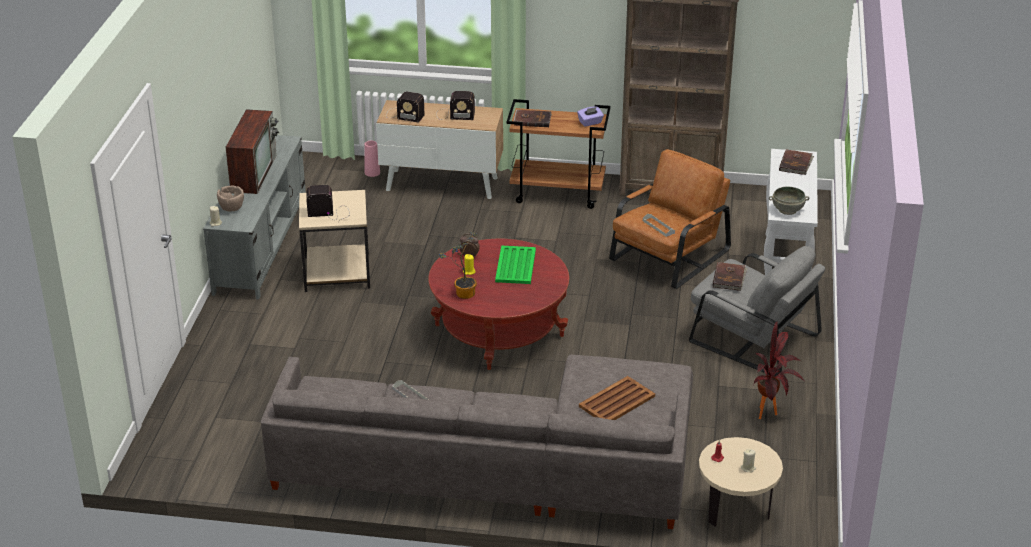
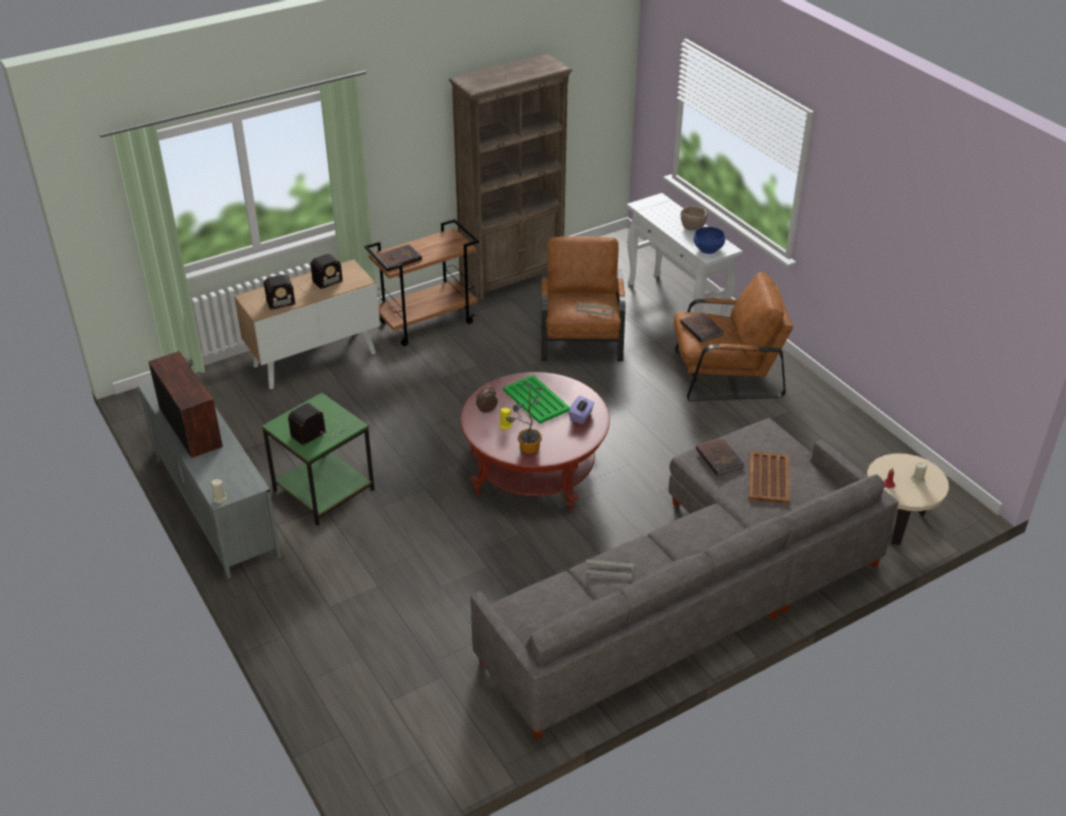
camera: 40 degrees left, 5 degrees up
brown bowl [217,185,244,211] -> brown bowl moved to [681,206,707,231]
beige side table [299,190,370,292] -> green side table [262,393,375,526]
pink vase [364,141,380,177] -> none
purple tissue box [577,106,604,127] -> purple tissue box moved to [569,396,594,424]
grey armchair [689,246,825,377] -> brown armchair [674,272,793,401]
potted plant [754,321,804,419] -> none
grey bowl [769,187,809,215] -> blue bowl [694,227,725,254]
brown book [779,149,814,175] -> brown book moved to [696,438,744,476]

